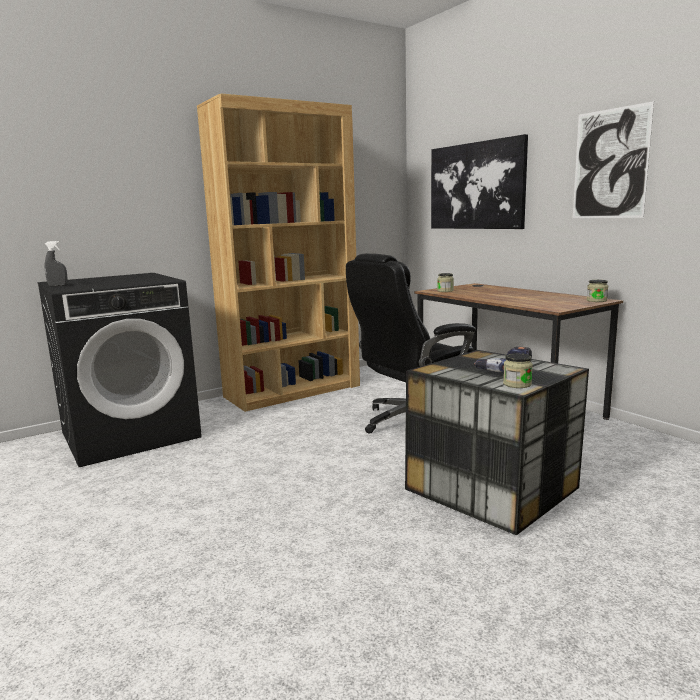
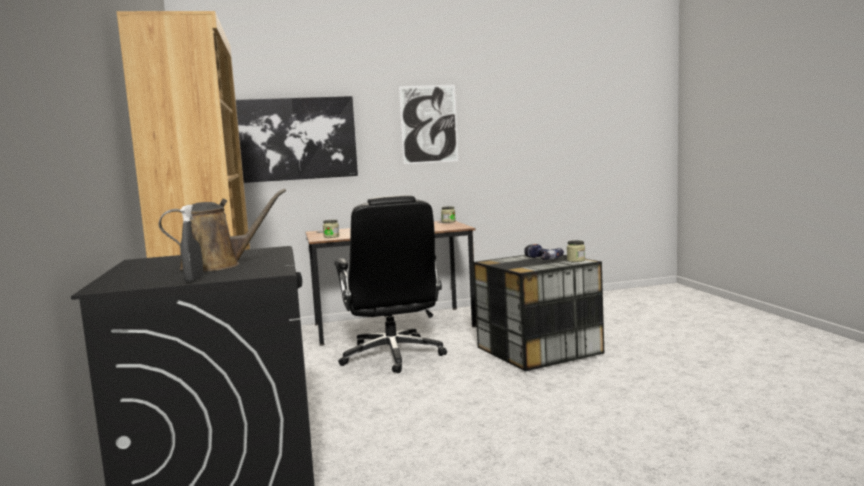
camera: 70 degrees left, 5 degrees down
none -> brown watering can [159,189,286,271]

